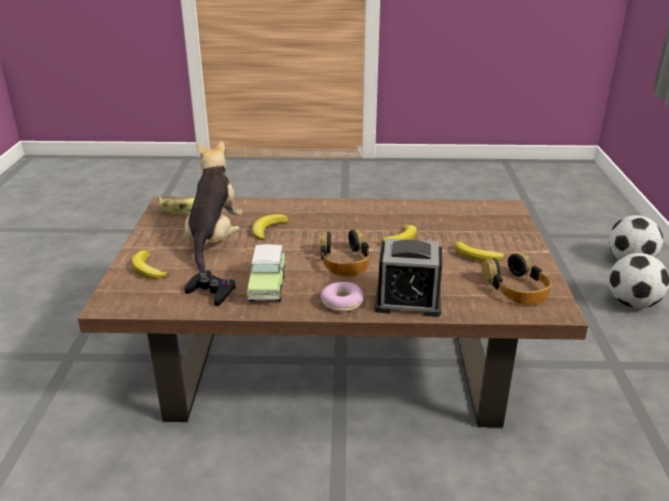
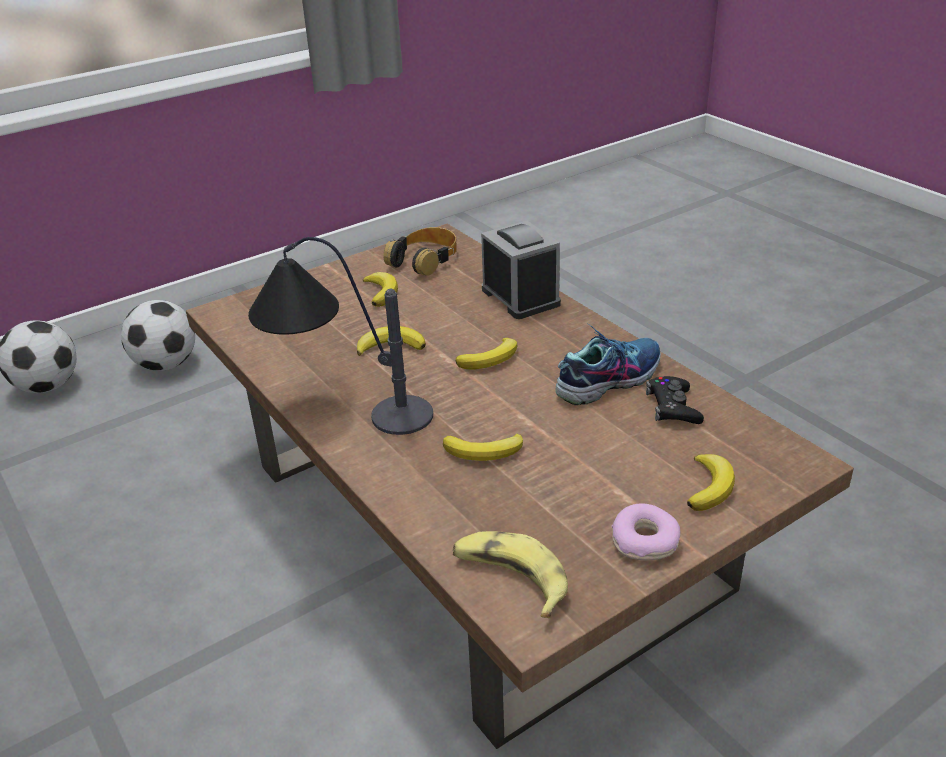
camera: 125 degrees left, 5 degrees up
plush toy [185,141,243,272] -> none
toy car [247,244,286,302] -> shoe [555,324,661,405]
headphones [320,230,371,277] -> banana [456,338,517,369]
donut [321,282,364,312] -> donut moved to [611,503,680,560]
none -> table lamp [248,237,433,435]

